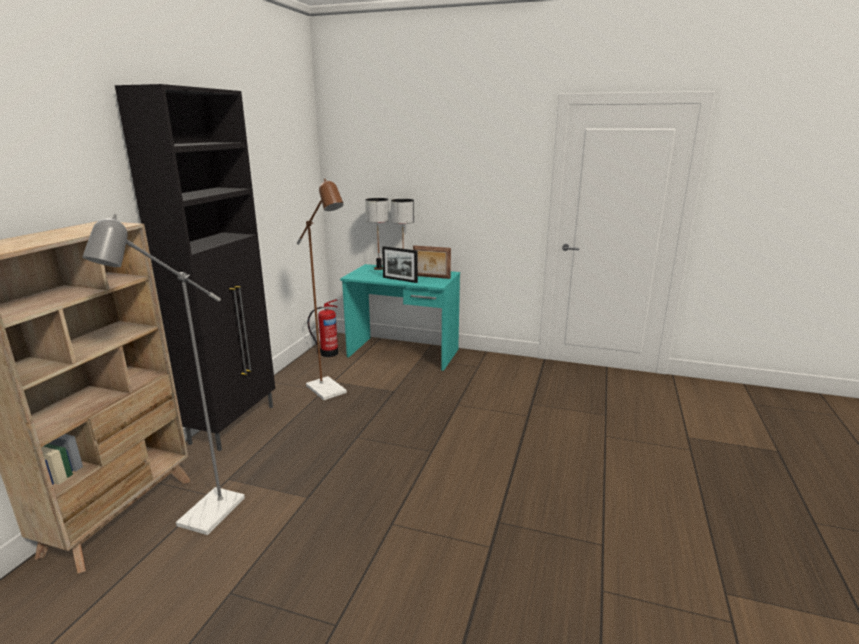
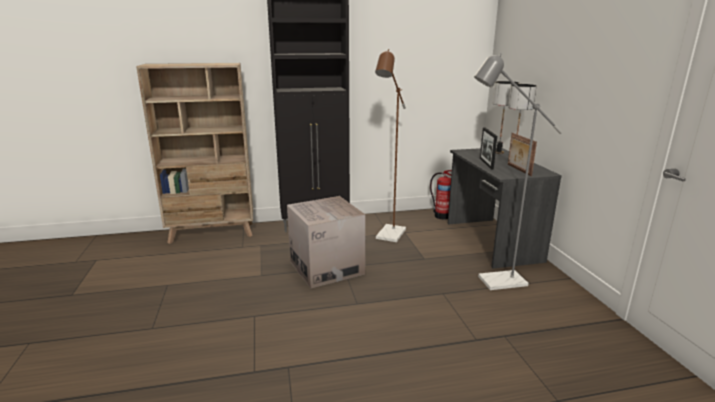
camera: 60 degrees right, 0 degrees up
grey floor lamp [83,214,245,535] -> grey floor lamp moved to [474,53,563,290]
turquoise desk [340,264,460,371] -> grey desk [448,148,562,268]
none -> cardboard box [287,196,366,288]

